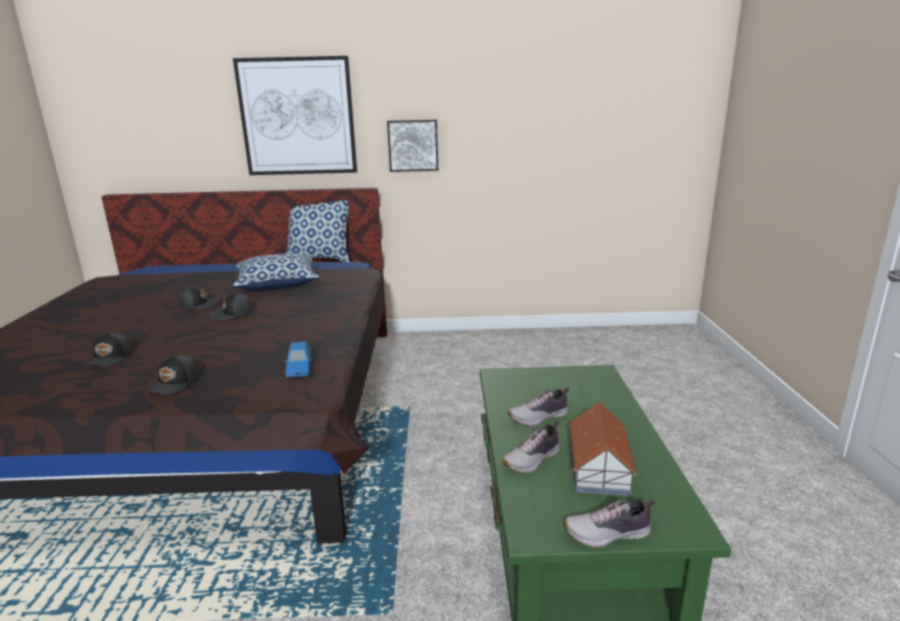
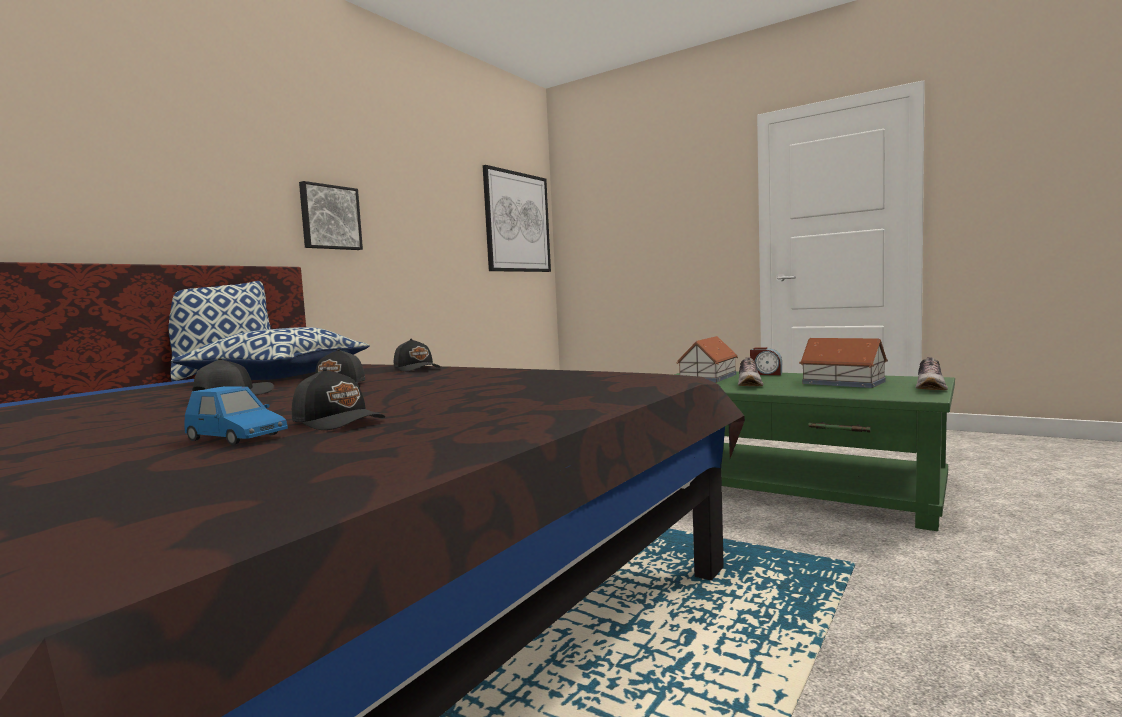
camera: 55 degrees left, 15 degrees down
black cap [146,355,199,395] -> black cap moved to [394,339,440,372]
picture [233,56,357,175] -> picture moved to [482,165,551,272]
blue toy car [284,341,312,377] -> blue toy car moved to [184,386,288,445]
shoe [502,421,559,473] -> none
none -> toy house [677,336,738,383]
none -> alarm clock [750,347,782,375]

